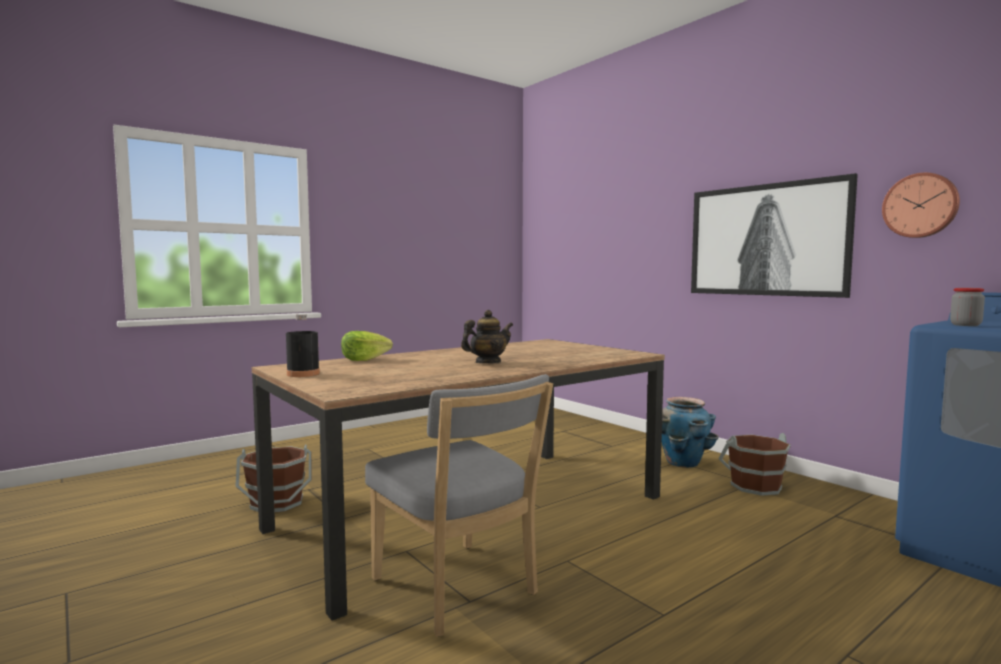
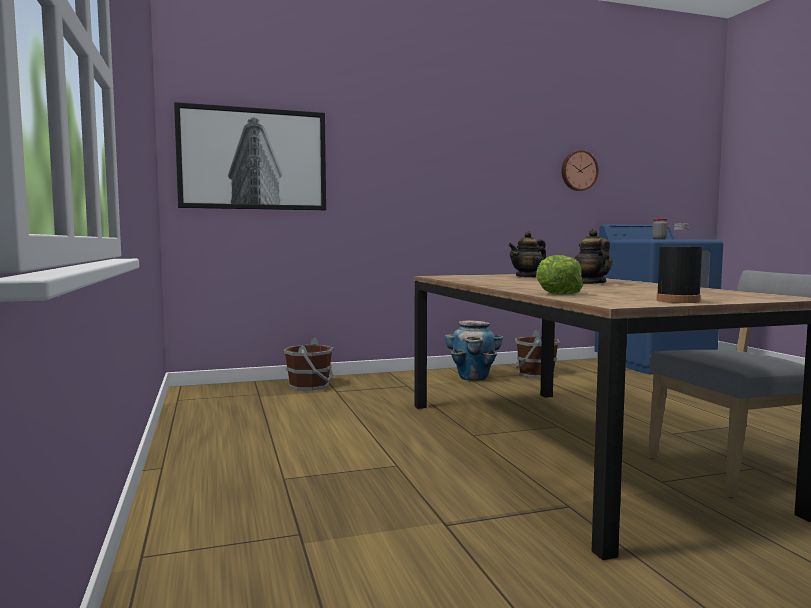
camera: 70 degrees left, 0 degrees up
brown bucket [236,445,312,512] -> brown bucket moved to [283,338,333,391]
picture [691,173,858,298] -> picture moved to [174,102,326,210]
none -> teapot [508,231,546,277]

